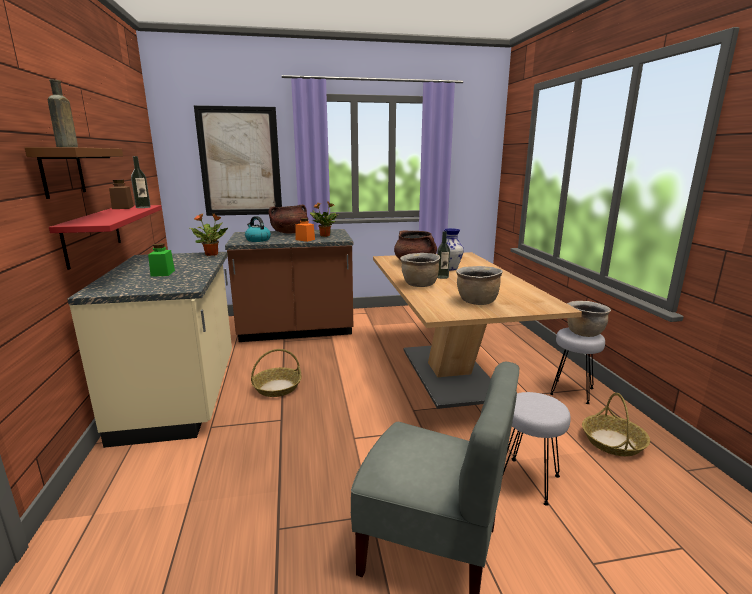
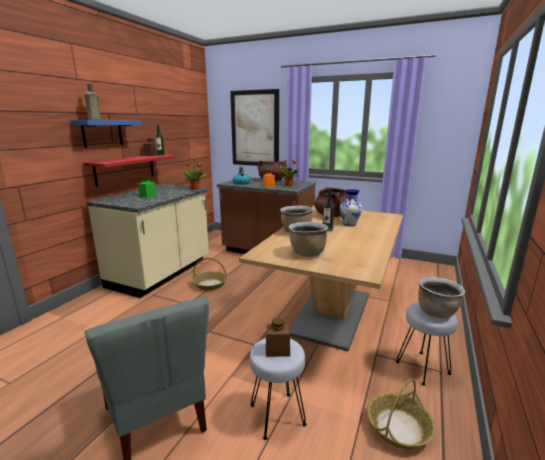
camera: 35 degrees right, 0 degrees up
brown shelf [25,147,123,199] -> blue shelf [71,120,142,148]
none -> brown jar [266,318,290,357]

